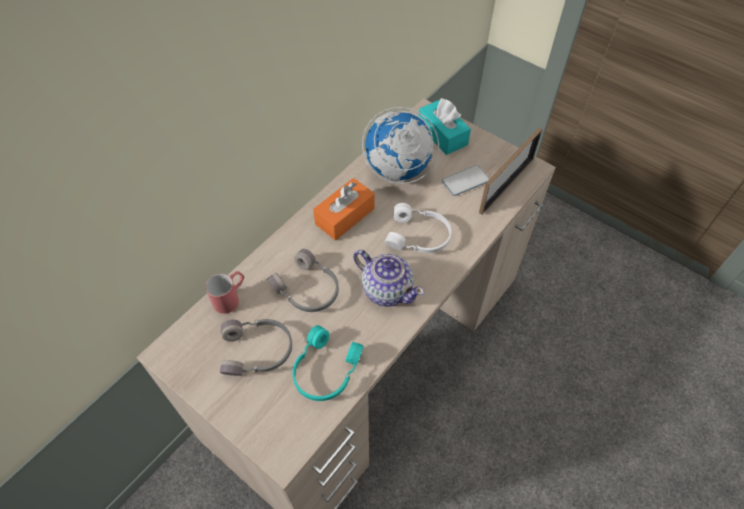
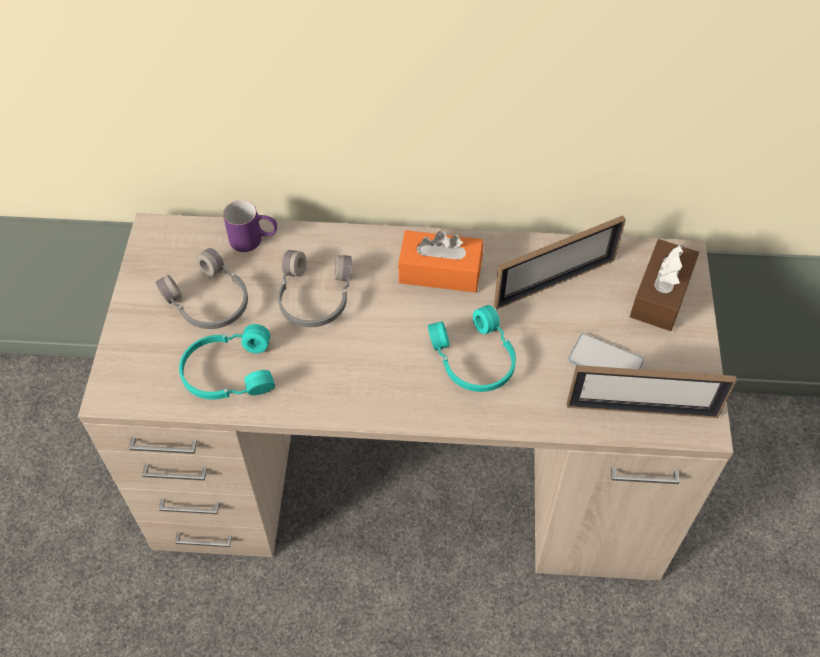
camera: 55 degrees right, 0 degrees up
red mug [205,271,244,314] -> purple mug [223,200,277,252]
teapot [353,250,424,307] -> none
globe [362,107,439,184] -> picture frame [494,216,626,309]
white headphones [385,203,452,253] -> turquoise headphones [428,305,516,392]
turquoise tissue box [419,98,471,155] -> brown tissue box [630,239,699,331]

